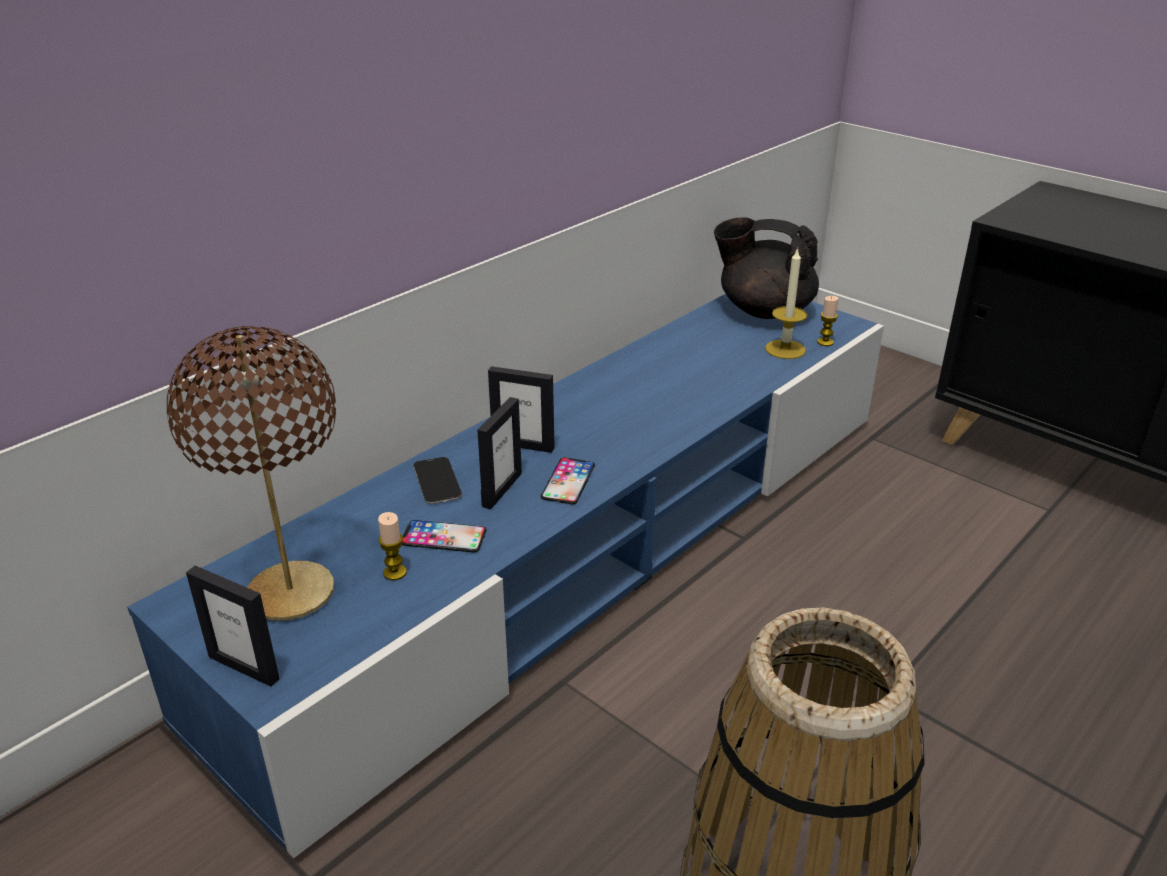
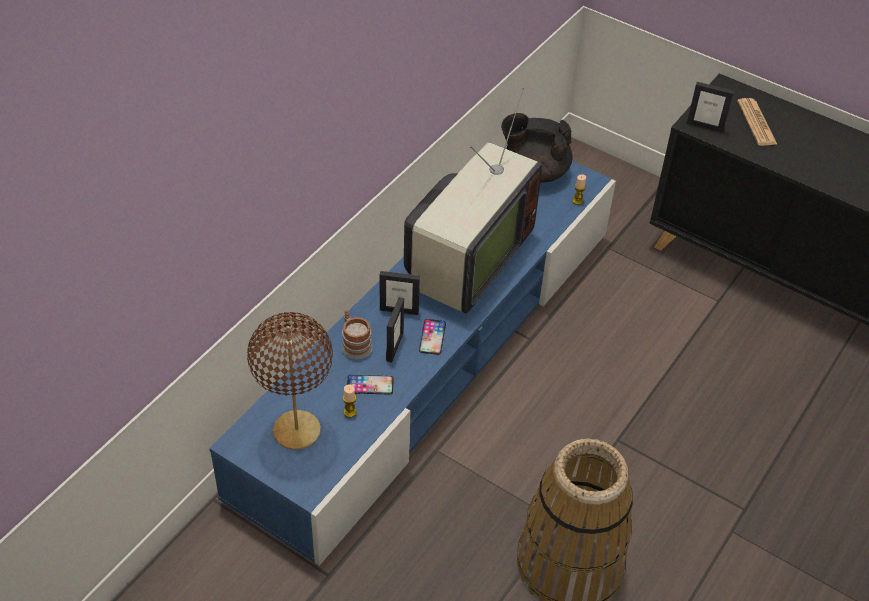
camera: 10 degrees left, 15 degrees up
picture frame [186,566,280,687] -> picture frame moved to [687,82,734,133]
phone [413,457,462,504] -> mug [342,310,372,359]
candle [765,247,807,359] -> none
none -> television [404,88,542,314]
none -> newspaper [737,98,778,146]

